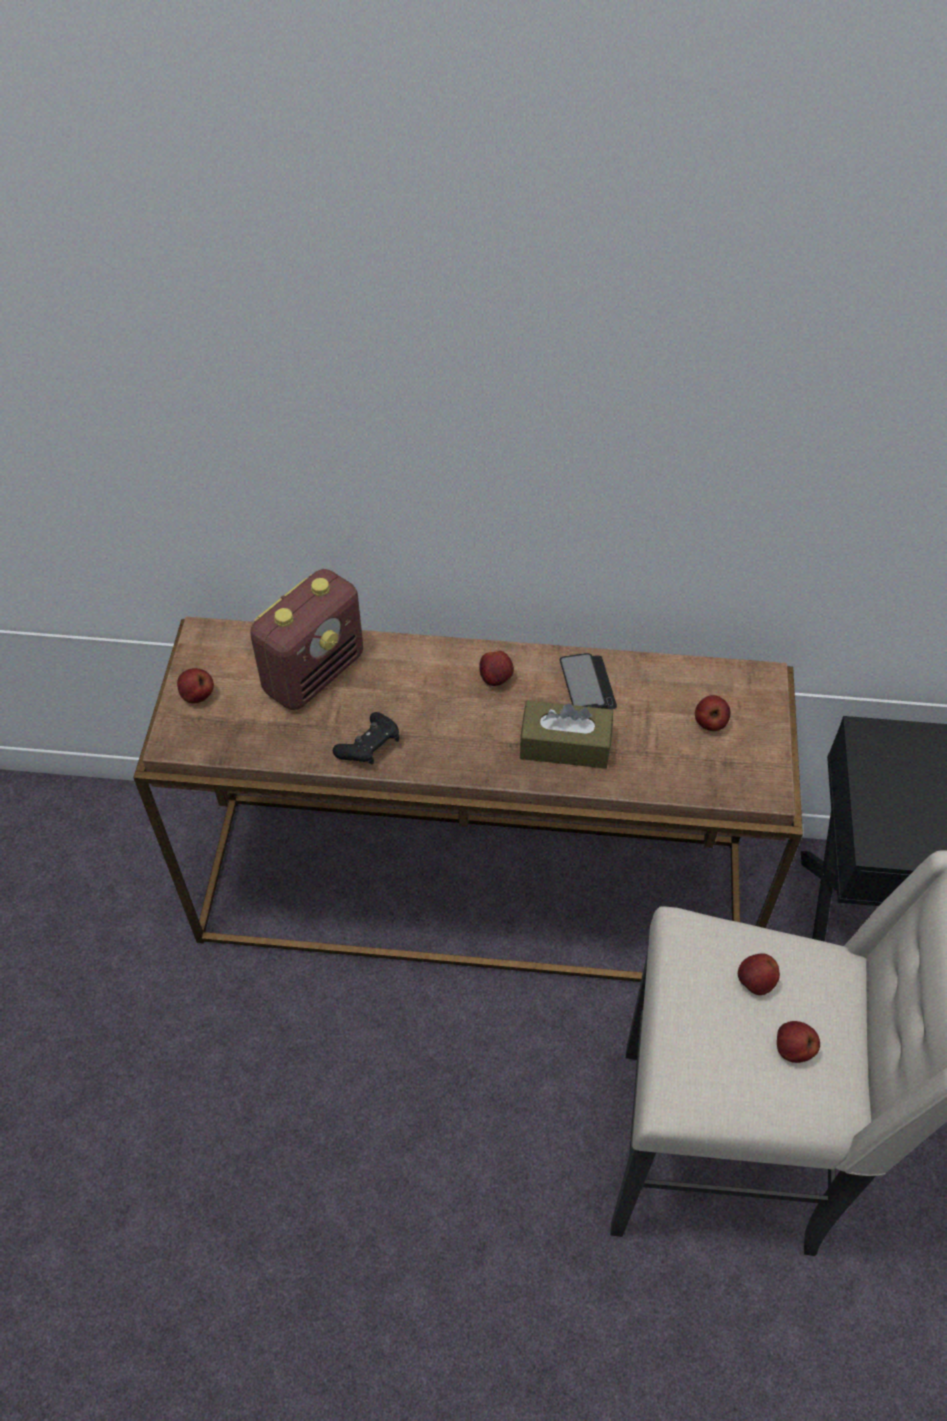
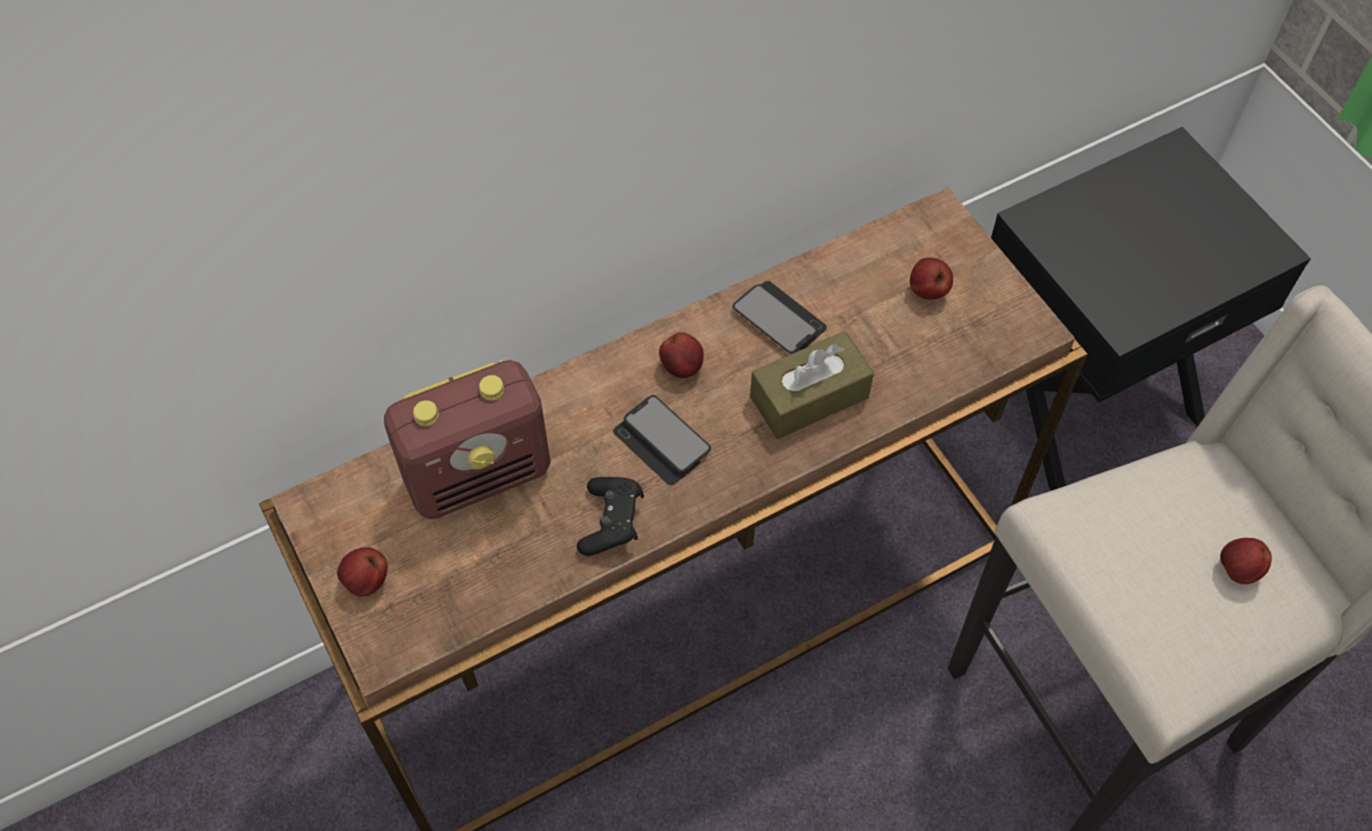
camera: 35 degrees left, 5 degrees up
radio [250,569,363,710] -> radio turned 60 degrees clockwise [384,360,551,519]
apple [738,953,780,995] -> none
none -> phone [613,395,711,485]

